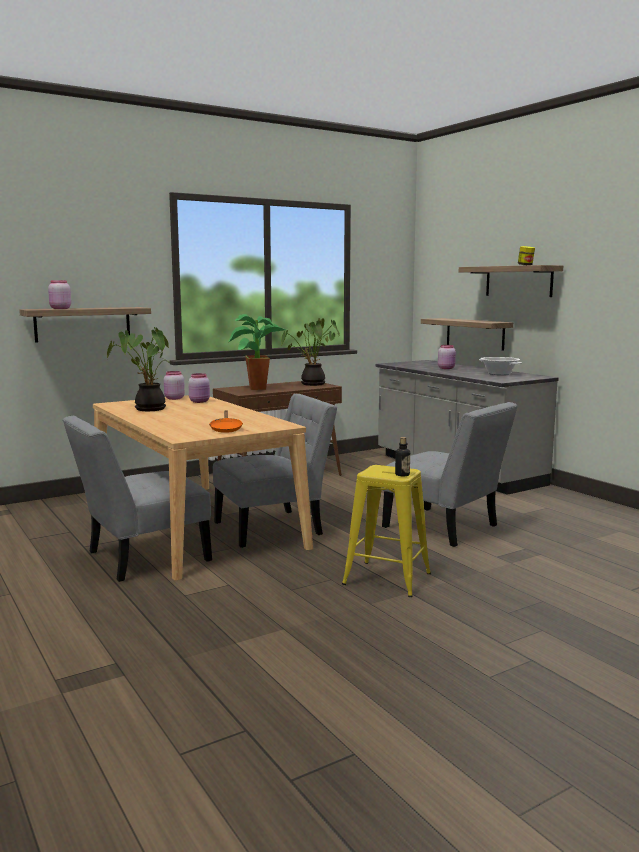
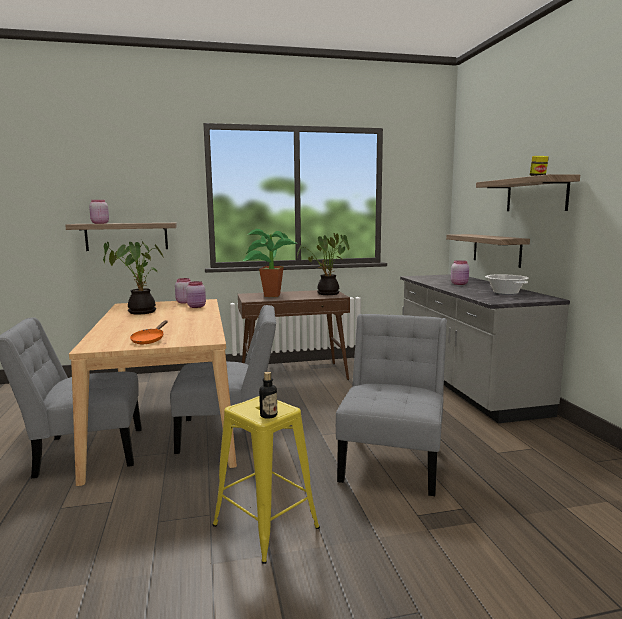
camera: 20 degrees right, 0 degrees up
grey chair [382,402,517,547] -> grey chair turned 135 degrees counterclockwise [336,314,447,496]

